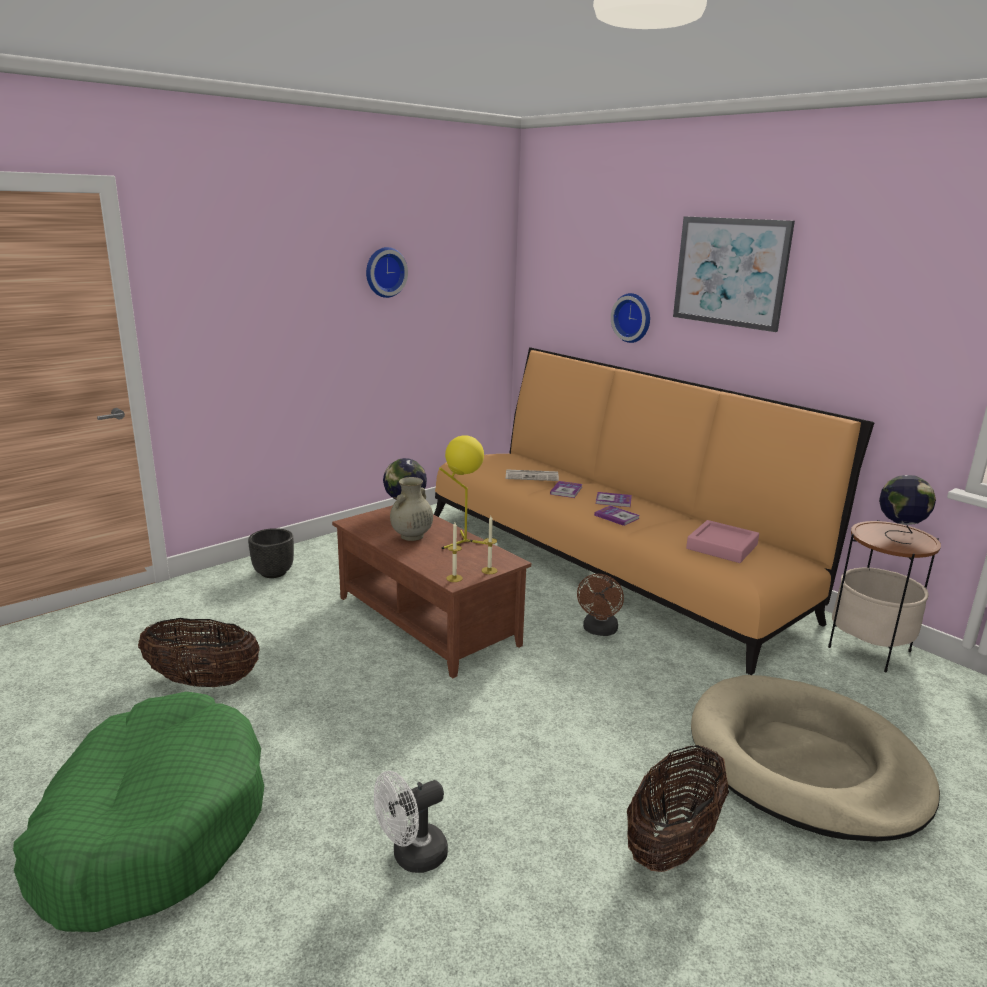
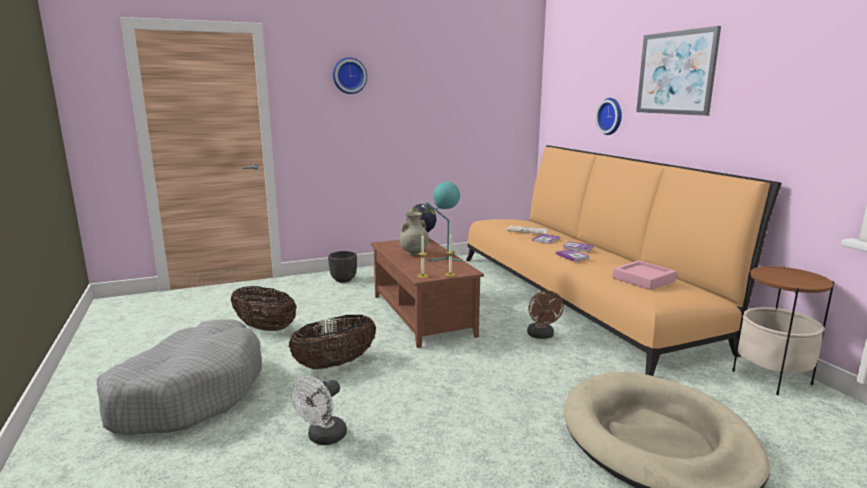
camera: 20 degrees right, 5 degrees down
green dog bed [13,692,264,932] -> grey dog bed [97,319,262,435]
wall clock [366,247,408,298] -> wall clock moved to [333,57,367,94]
white fan [374,771,448,873] -> white fan turned 45 degrees counterclockwise [292,376,347,445]
yellow table lamp [439,435,488,549] -> turquoise table lamp [426,182,462,262]
brown fan [577,574,624,636] -> brown fan turned 45 degrees counterclockwise [527,290,564,339]
basket [627,745,729,872] -> basket moved to [288,315,376,369]
globe [879,475,936,544] -> none

